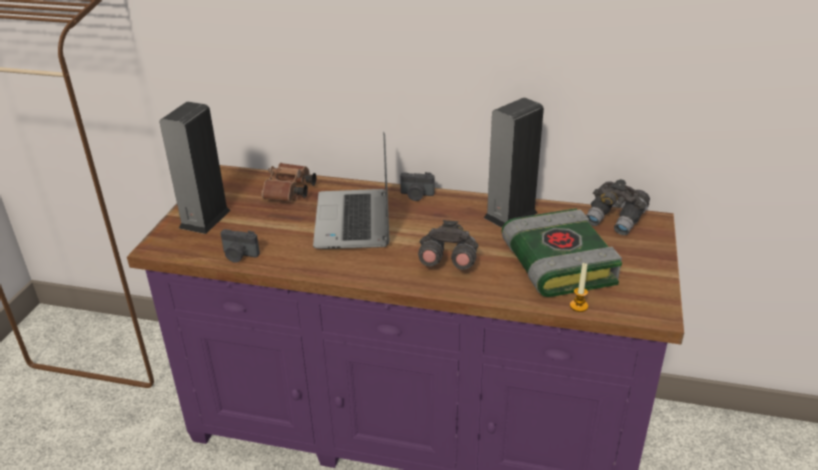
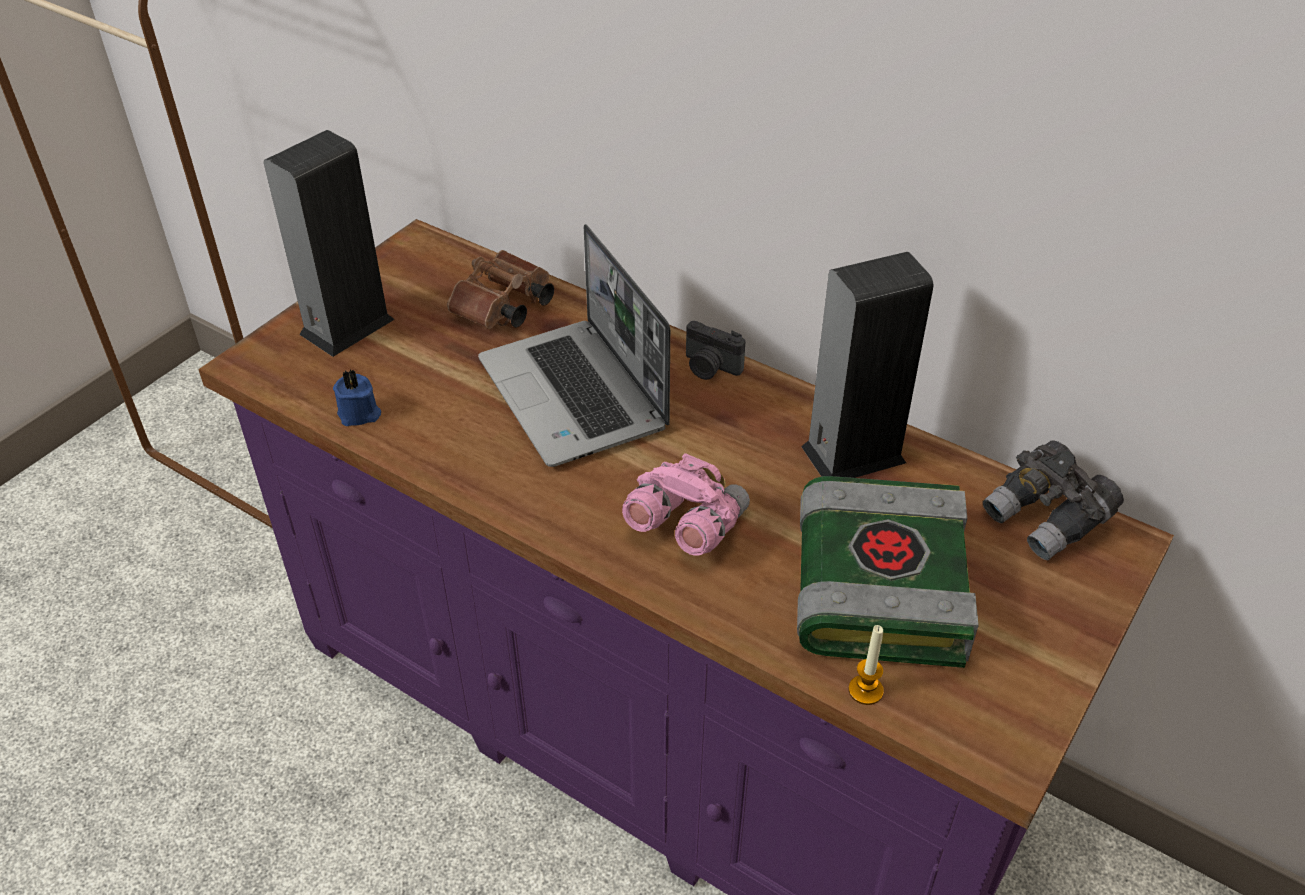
camera: 20 degrees right, 10 degrees up
camera [220,229,260,263] -> blue candle [333,369,381,426]
laptop [313,132,389,249] -> laptop turned 45 degrees counterclockwise [478,224,670,467]
grey binoculars [418,220,478,270] -> pink binoculars [622,453,750,556]

